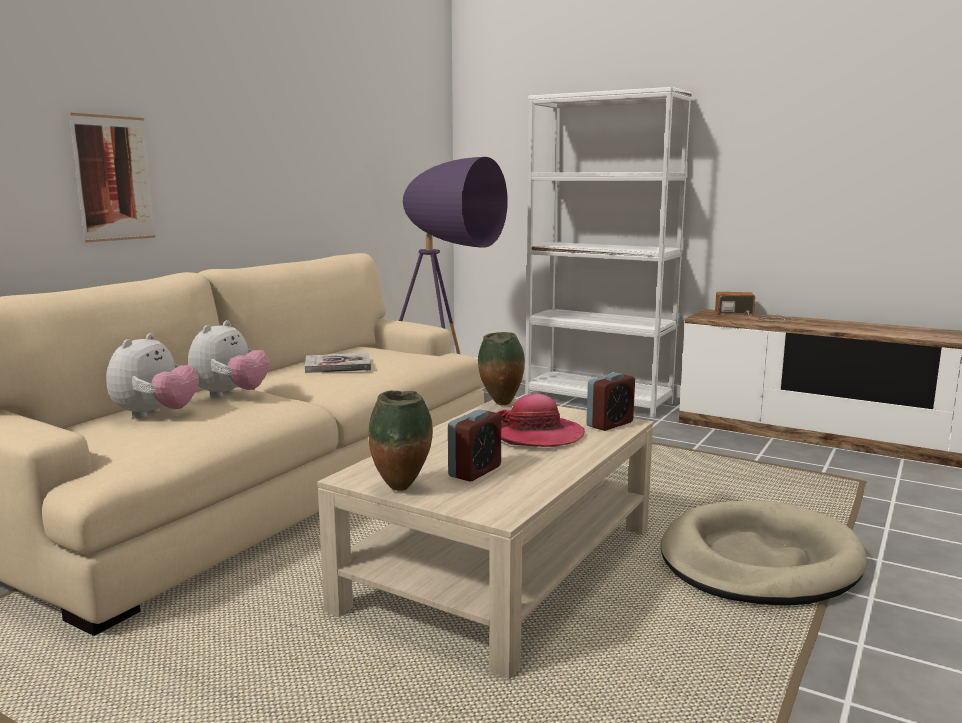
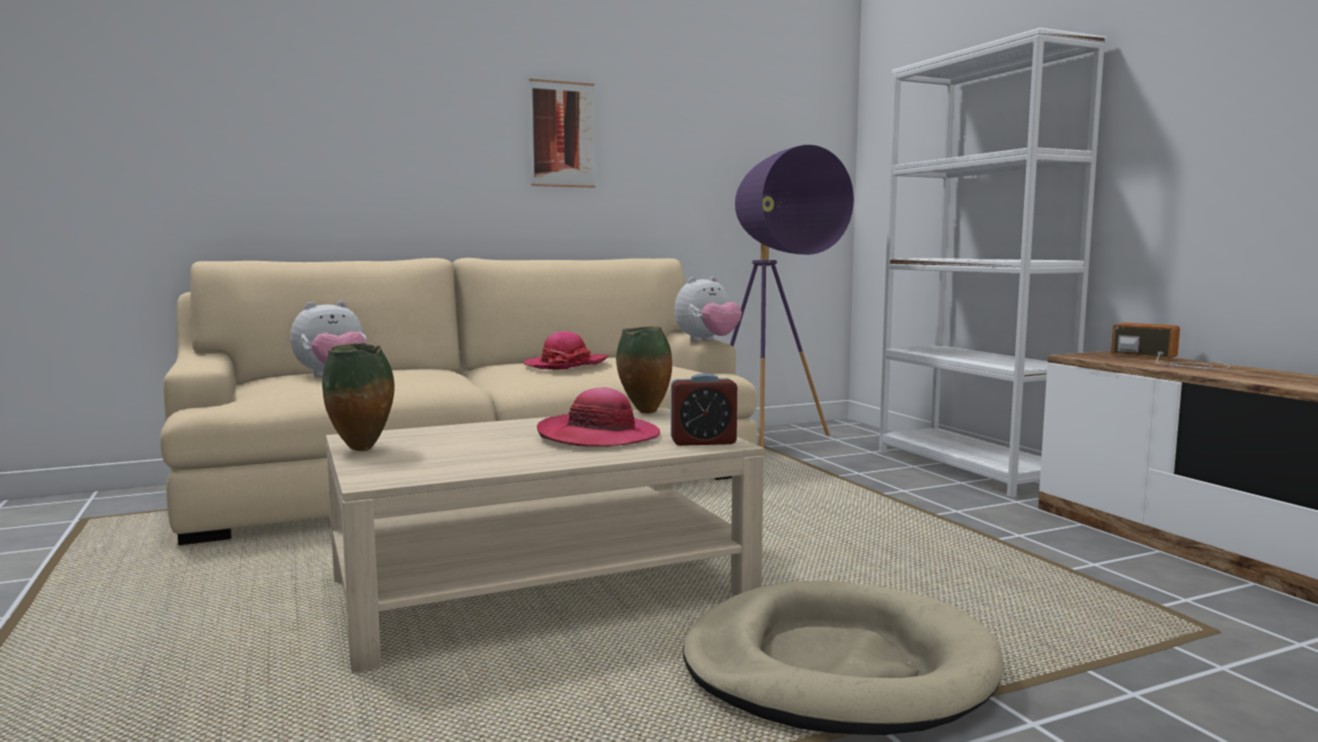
camera: 35 degrees right, 5 degrees down
picture [69,113,155,243] -> picture moved to [529,79,595,188]
plush toy [188,320,270,398] -> plush toy moved to [674,276,742,342]
book [305,353,371,373] -> hat [523,331,608,370]
alarm clock [448,409,501,482] -> none

